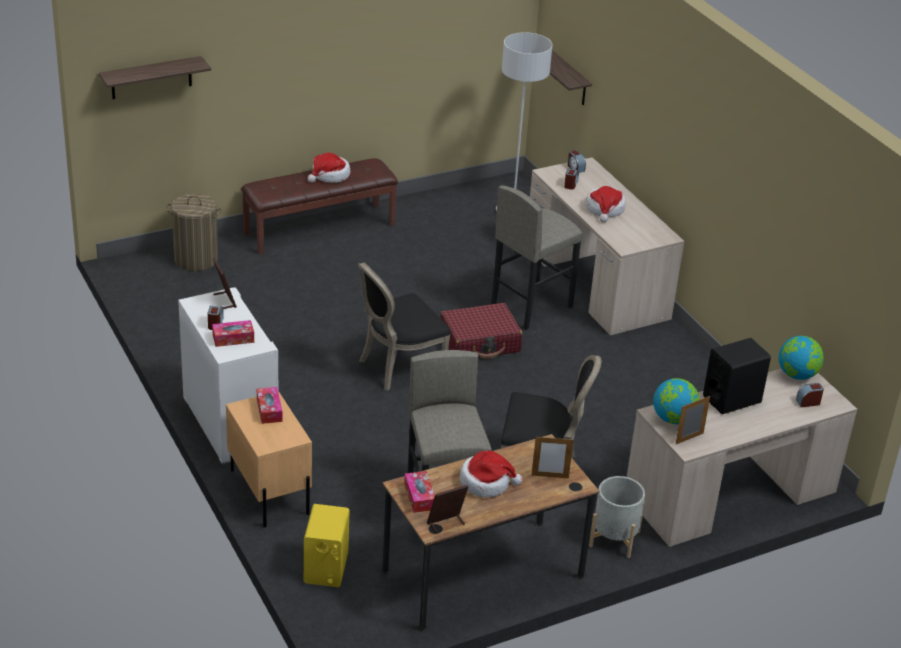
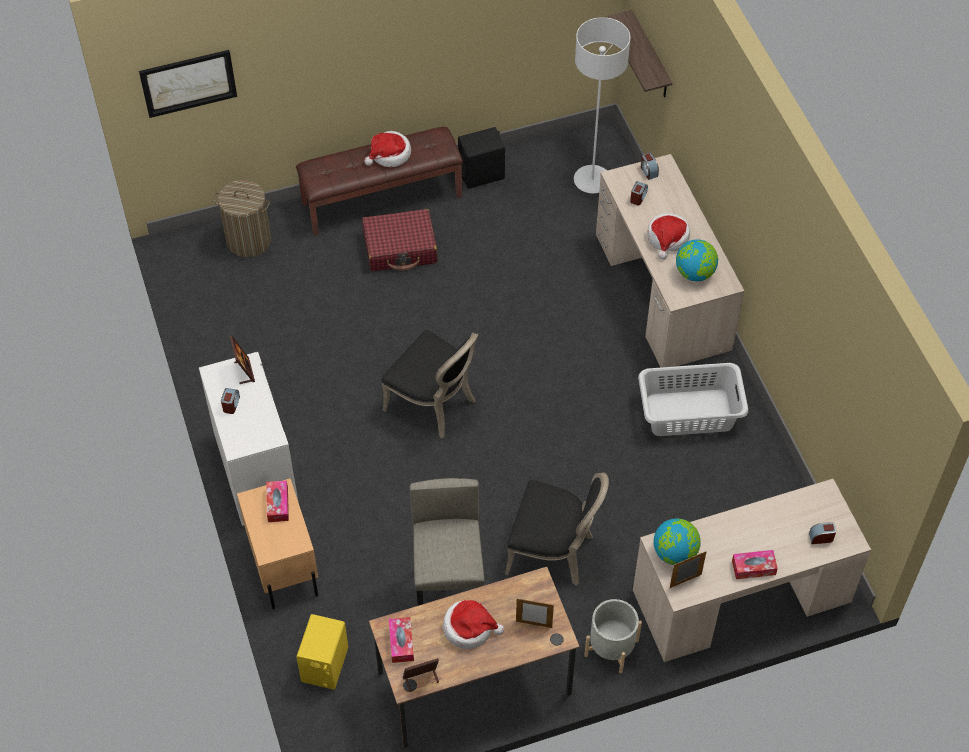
camera: 10 degrees right, 20 degrees up
shelf [99,56,211,99] -> picture [139,50,237,118]
tissue box [212,320,254,347] -> tissue box moved to [732,550,778,579]
black chair [358,262,450,391] -> black chair turned 120 degrees counterclockwise [381,330,478,438]
red suitcase [440,303,523,359] -> red suitcase moved to [362,209,438,271]
grey stool [491,185,583,330] -> none
black speaker [703,338,771,414] -> black speaker moved to [458,127,505,189]
globe [779,336,824,380] -> globe moved to [676,239,718,281]
none -> grey laundry basket [638,363,748,436]

